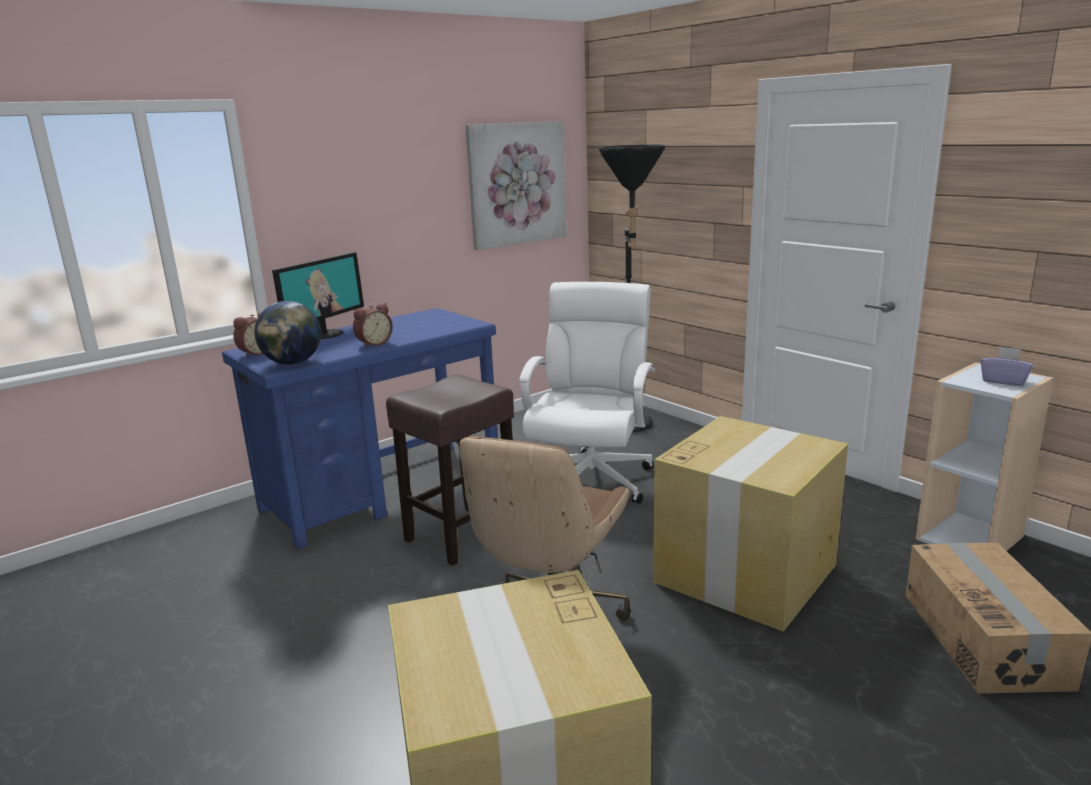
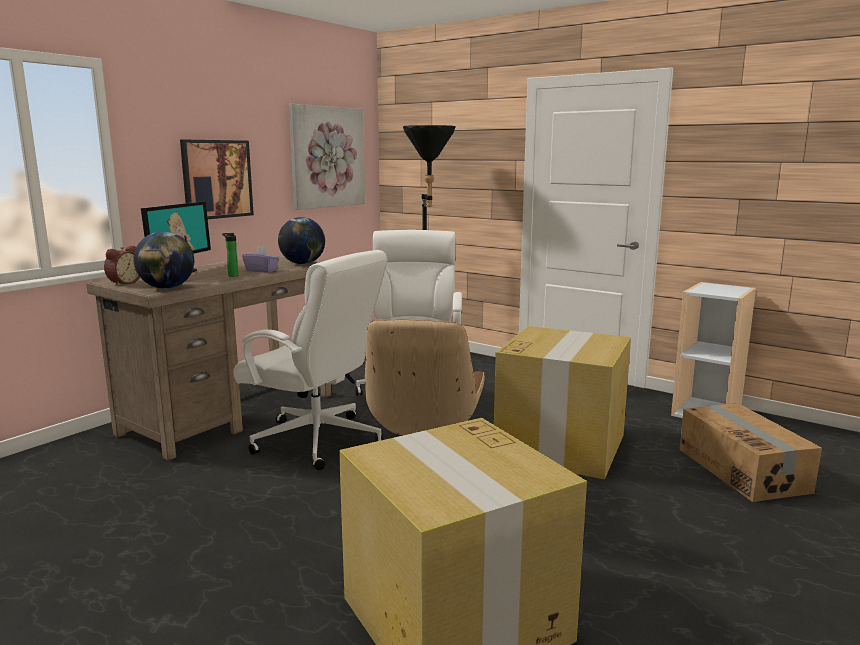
camera: 15 degrees left, 5 degrees down
blue desk [222,308,497,549] -> brown desk [87,256,331,461]
alarm clock [353,303,393,348] -> bottle [222,233,239,277]
brown stool [386,375,514,566] -> white office chair [234,250,387,470]
purple tissue box [981,346,1033,386] -> purple tissue box moved to [242,246,279,273]
none -> picture [180,140,254,219]
none -> globe [278,217,325,264]

